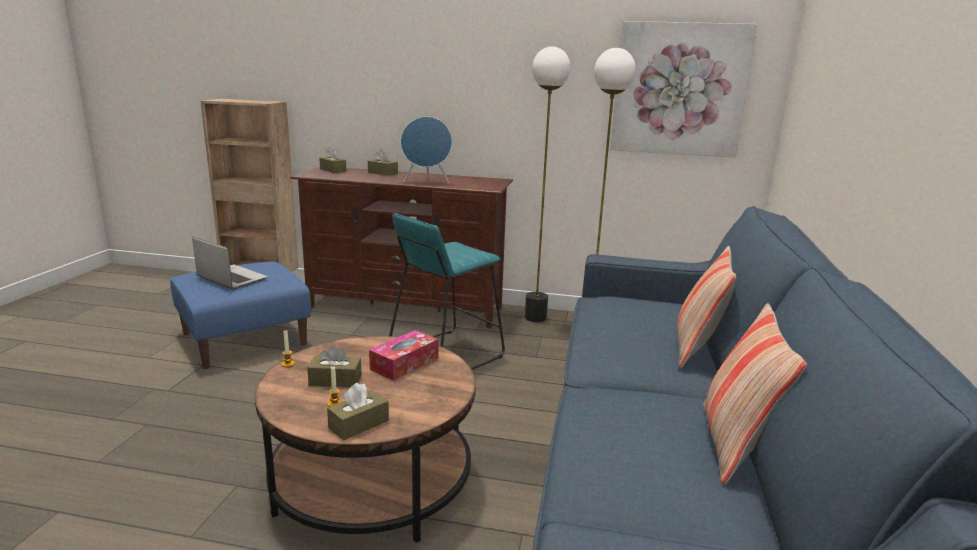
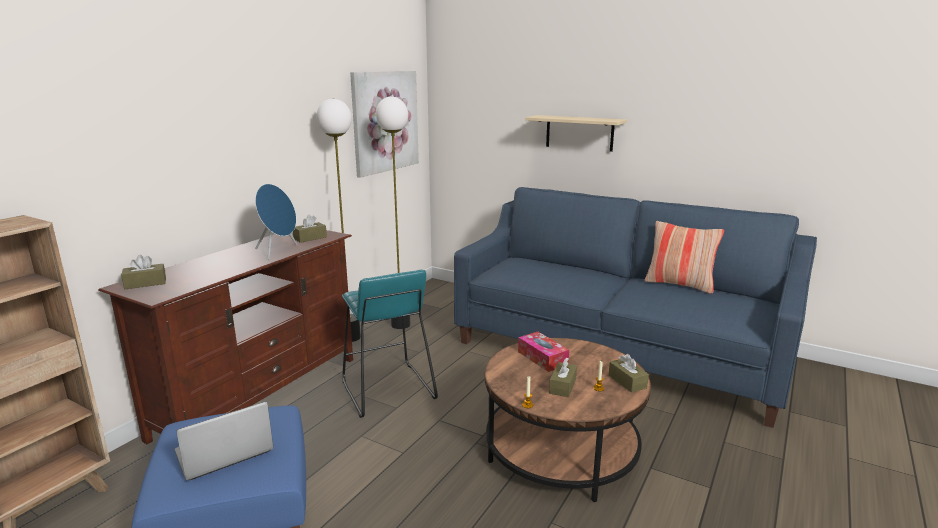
camera: 70 degrees left, 0 degrees up
brown tissue box [368,150,398,176] -> brown tissue box moved to [293,214,327,243]
pillow [677,246,736,368] -> none
none -> beige shelf [525,115,627,152]

